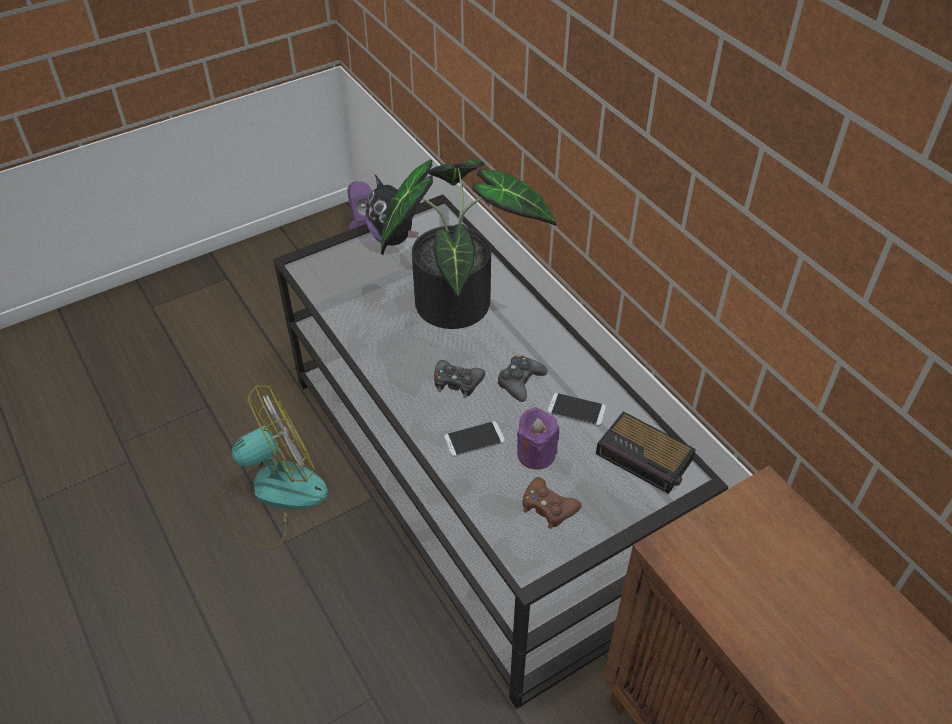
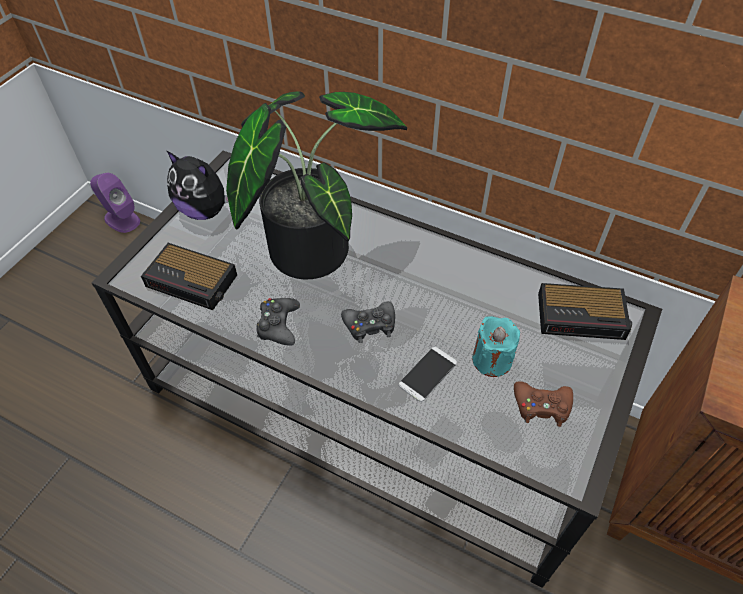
camera: 30 degrees left, 5 degrees up
fan [217,385,328,549] -> none
black game controller [497,355,547,402] -> black game controller moved to [256,298,300,346]
purple candle [517,407,559,470] -> turquoise candle [472,316,520,377]
phone [547,393,606,426] -> none
none -> alarm clock [141,243,237,310]

